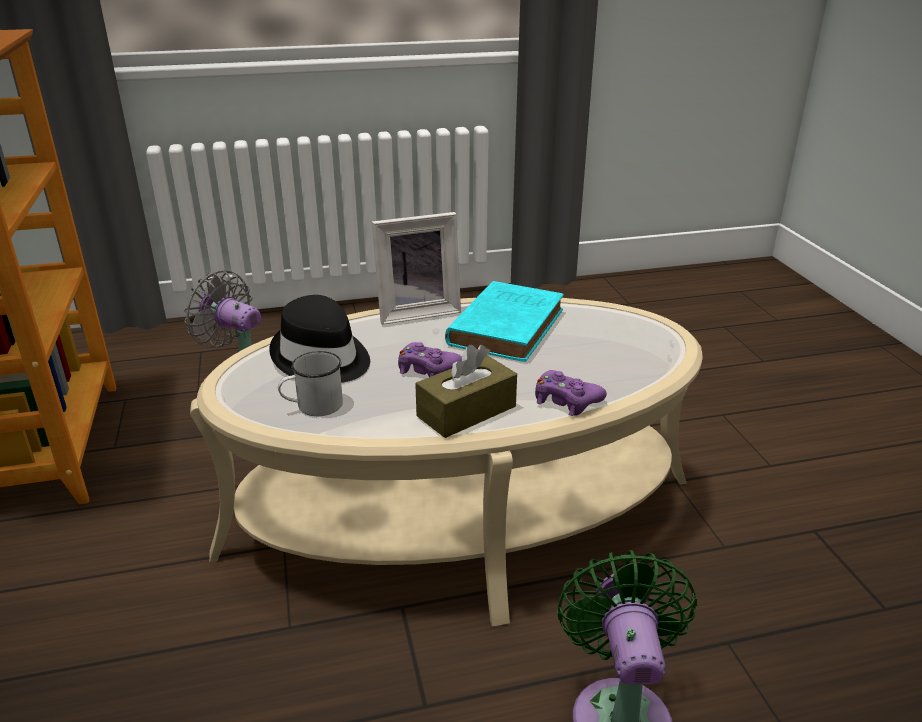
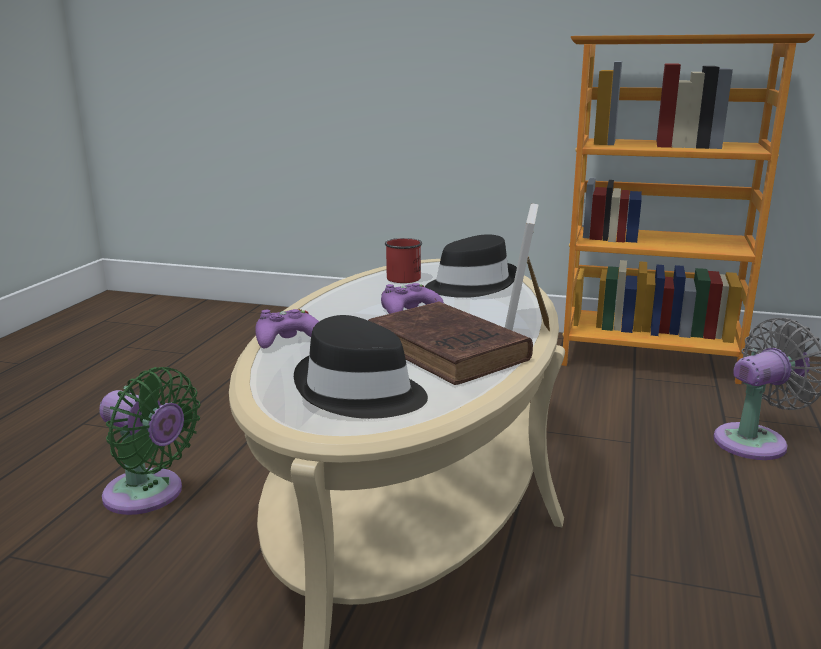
camera: 120 degrees right, 10 degrees down
white mug [278,351,343,416] -> red mug [385,238,422,283]
brown tissue box [415,345,517,438] -> none
turquoise book [445,281,564,362] -> brown book [368,302,533,385]
none -> black hat [294,315,428,419]

